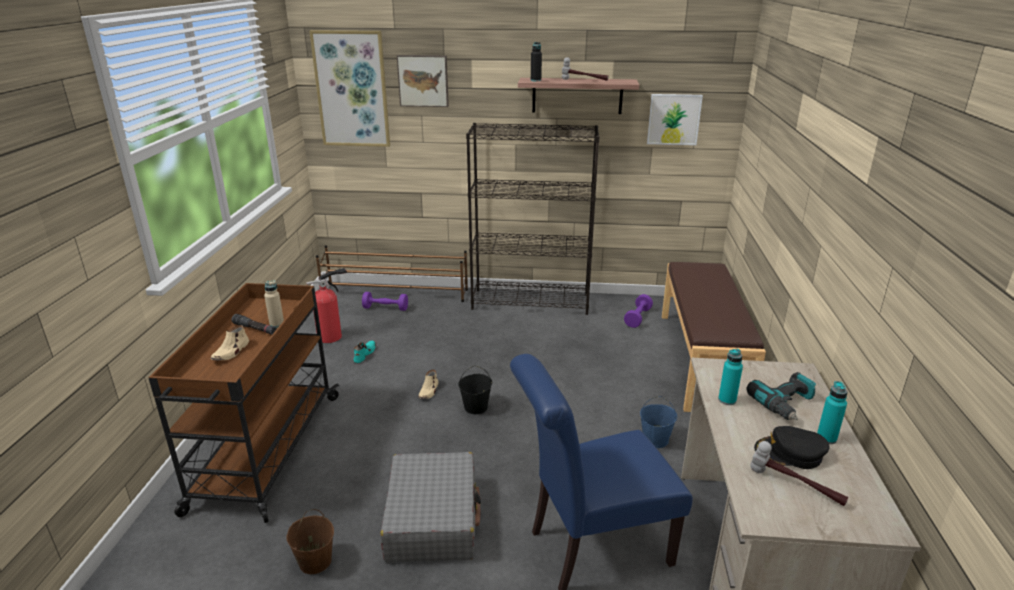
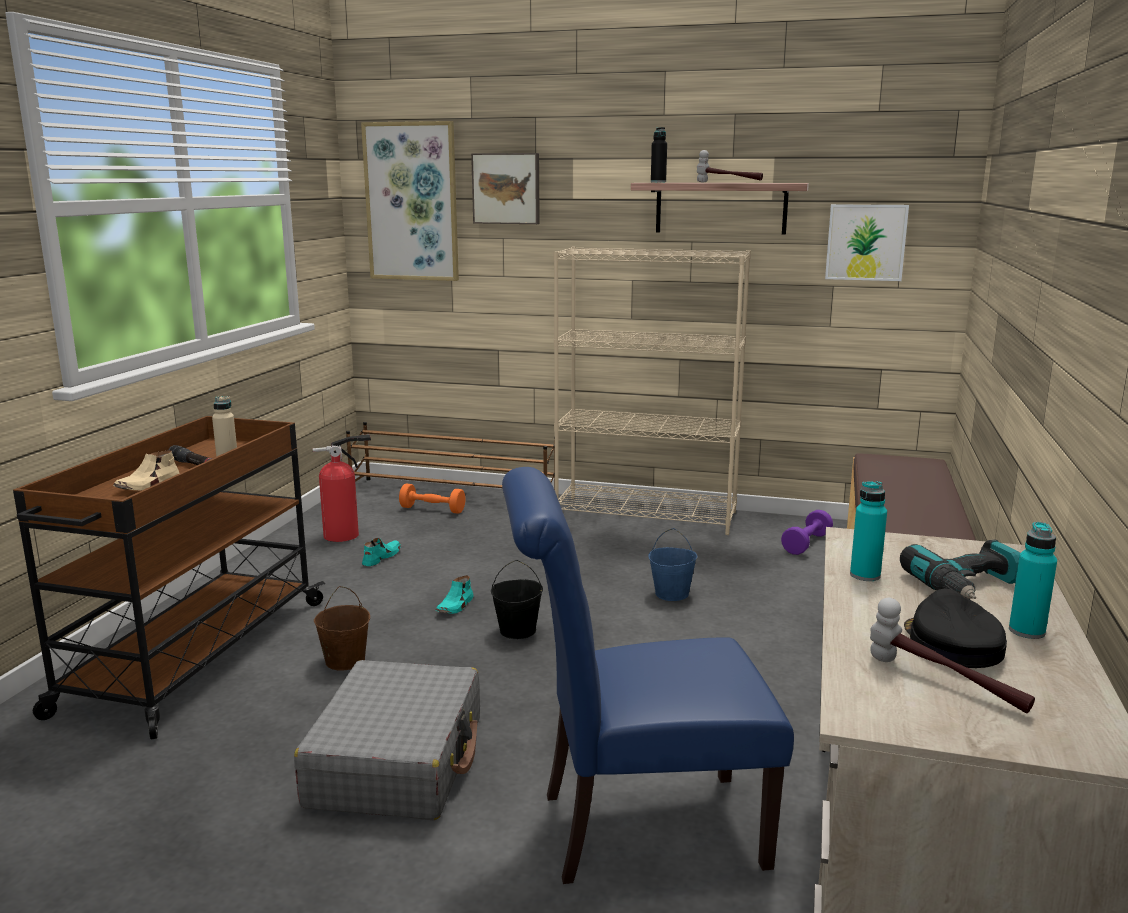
camera: 10 degrees right, 10 degrees down
brown bucket [286,509,334,574] -> brown bucket moved to [314,586,370,671]
purple dumbbell [362,292,408,311] -> orange dumbbell [399,483,466,514]
beige shoe [418,369,438,399] -> turquoise shoe [435,575,474,614]
black bookcase [466,123,600,315] -> beige bookcase [553,247,751,535]
blue bucket [640,396,677,448] -> blue bucket moved to [648,528,697,601]
black cap [754,426,830,469] -> black cap turned 75 degrees clockwise [904,589,1007,668]

